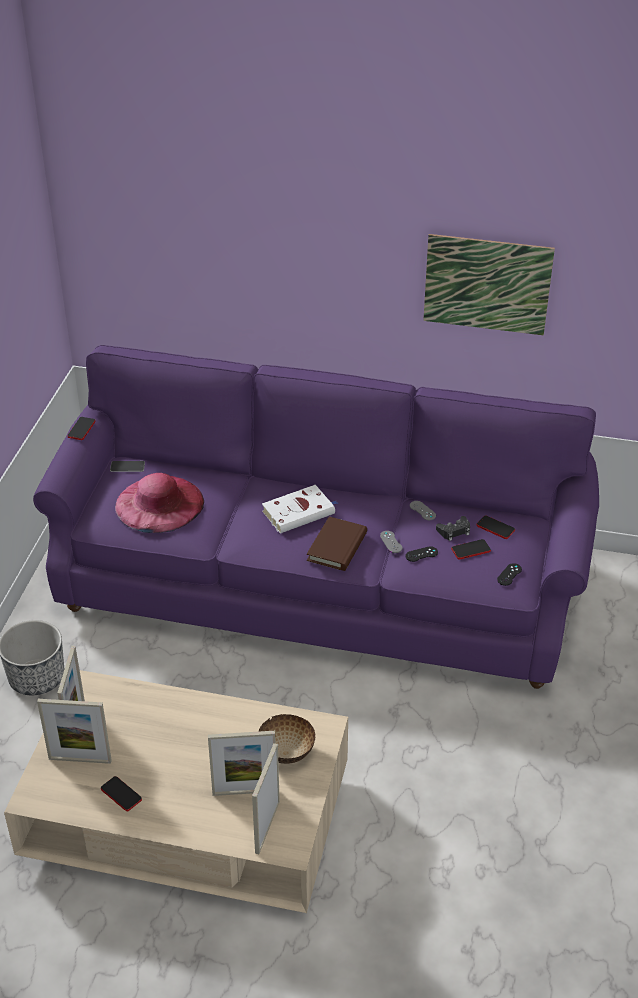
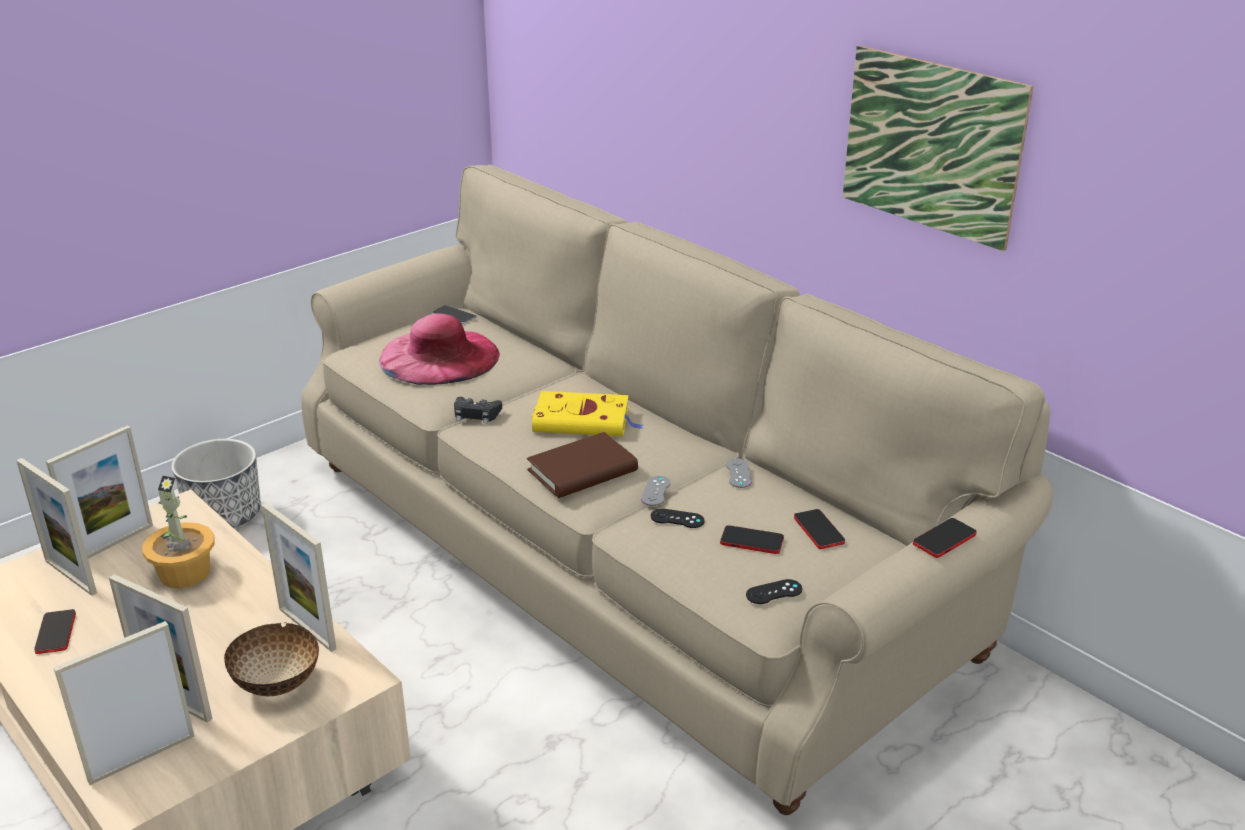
camera: 35 degrees right, 10 degrees down
purple sofa [33,345,599,689] -> beige sofa [301,165,1053,815]
phone [68,417,95,440] -> phone moved to [913,518,977,558]
white book [262,485,338,533] -> yellow book [532,391,644,436]
black game controller [436,516,470,541] -> black game controller moved to [454,397,502,424]
none -> potted plant [142,476,215,588]
none -> picture frame [261,503,337,652]

